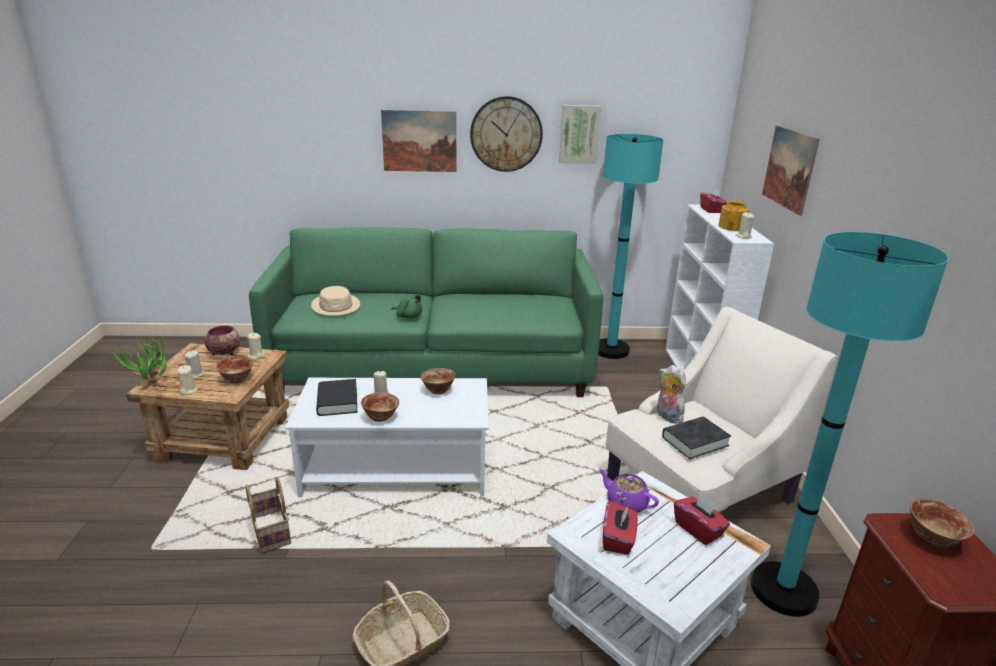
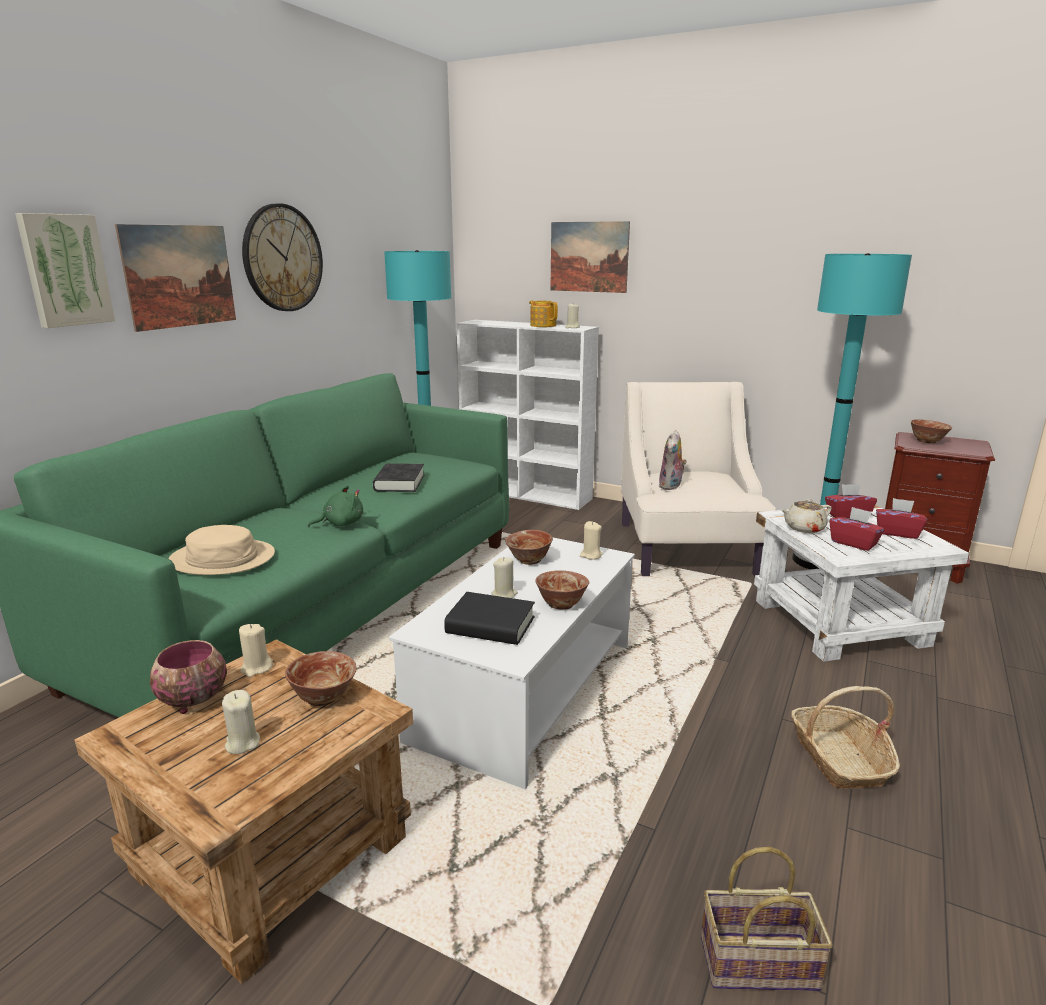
camera: 60 degrees left, 5 degrees down
potted plant [110,336,167,383] -> none
beige candle [178,365,197,395] -> beige candle moved to [580,521,602,560]
basket [245,477,291,554] -> basket moved to [701,847,833,991]
picture [559,105,601,164] -> picture moved to [15,213,115,328]
purple teapot [599,469,659,513] -> beige teapot [781,499,832,533]
plush toy [657,365,686,424] -> plush toy turned 60 degrees counterclockwise [659,430,687,490]
black book [662,417,731,459] -> black book moved to [373,463,424,492]
red tissue box [700,188,727,213] -> red tissue box moved to [876,498,927,539]

